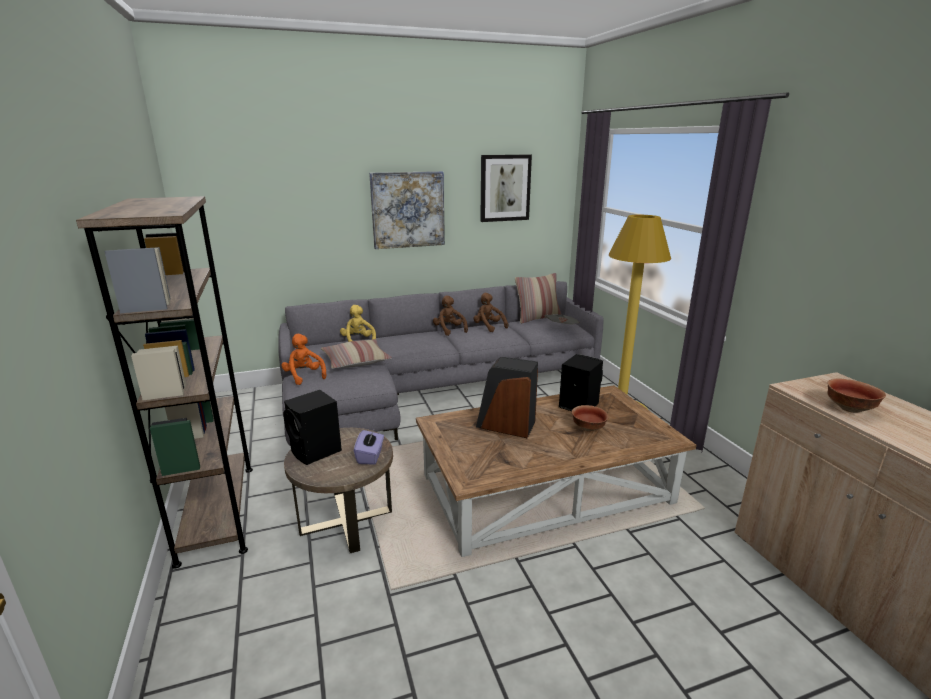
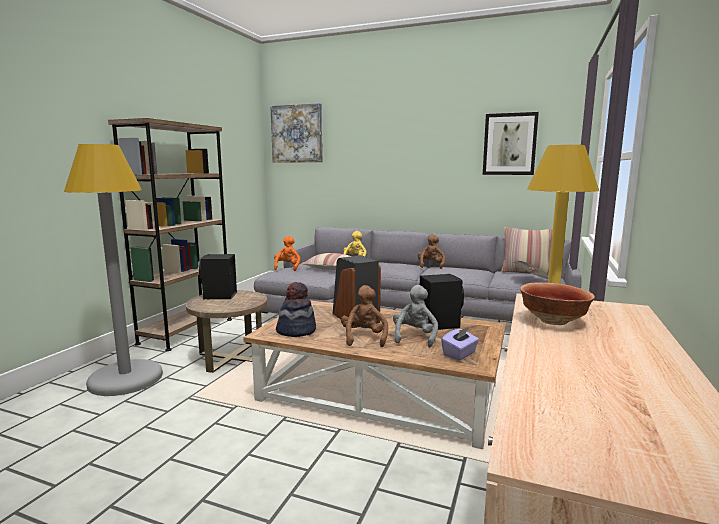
camera: 40 degrees right, 10 degrees down
purple tissue box [354,428,384,465] -> purple tissue box moved to [441,327,479,360]
picture [369,171,445,249] -> picture moved to [270,103,323,163]
brown plush toy [474,293,508,332] -> brown plush toy moved to [341,285,388,347]
bowl [572,405,609,432] -> grey plush toy [393,285,438,347]
none -> grey floor lamp [64,144,163,396]
none -> hat [276,282,316,337]

